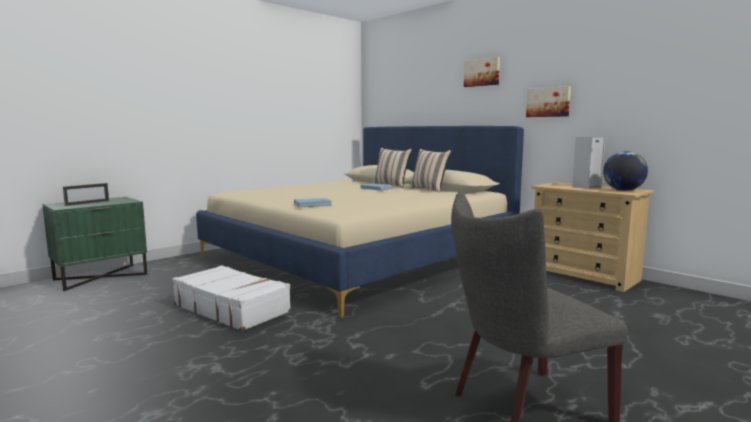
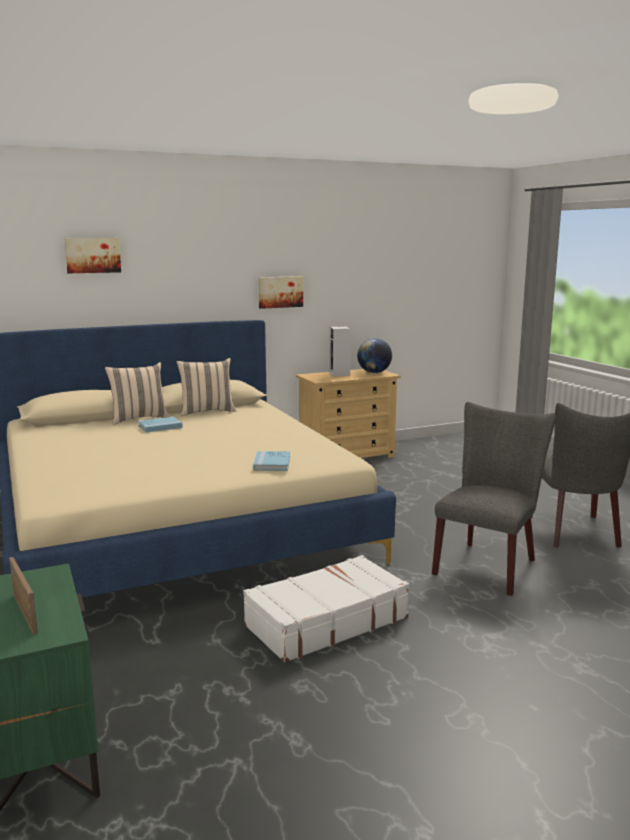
camera: 70 degrees left, 5 degrees up
picture [464,57,500,87] -> picture moved to [64,238,121,273]
none -> grey chair [432,402,556,596]

